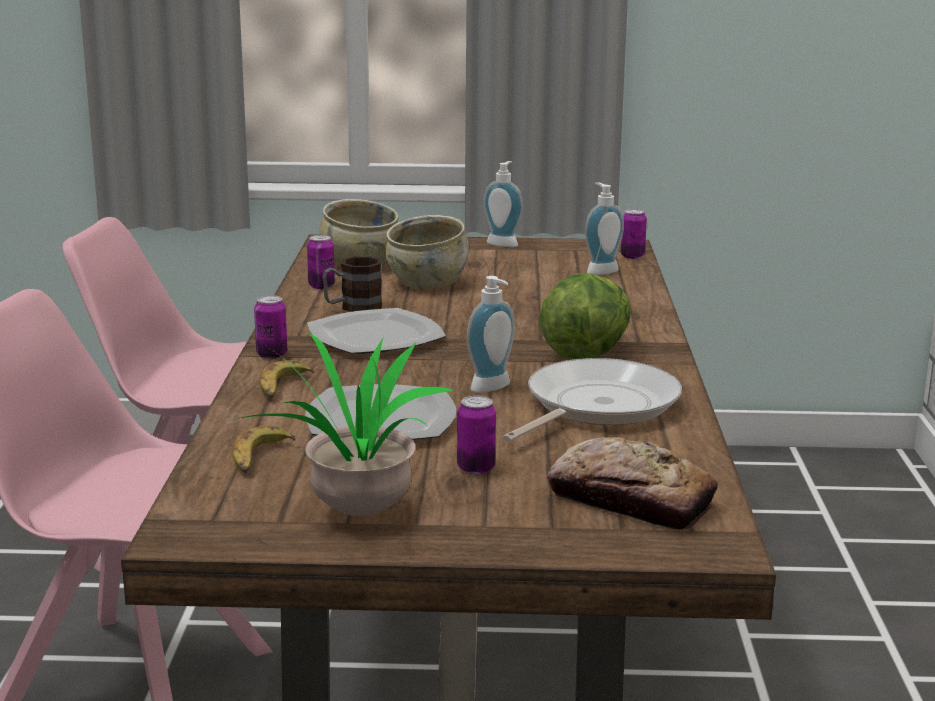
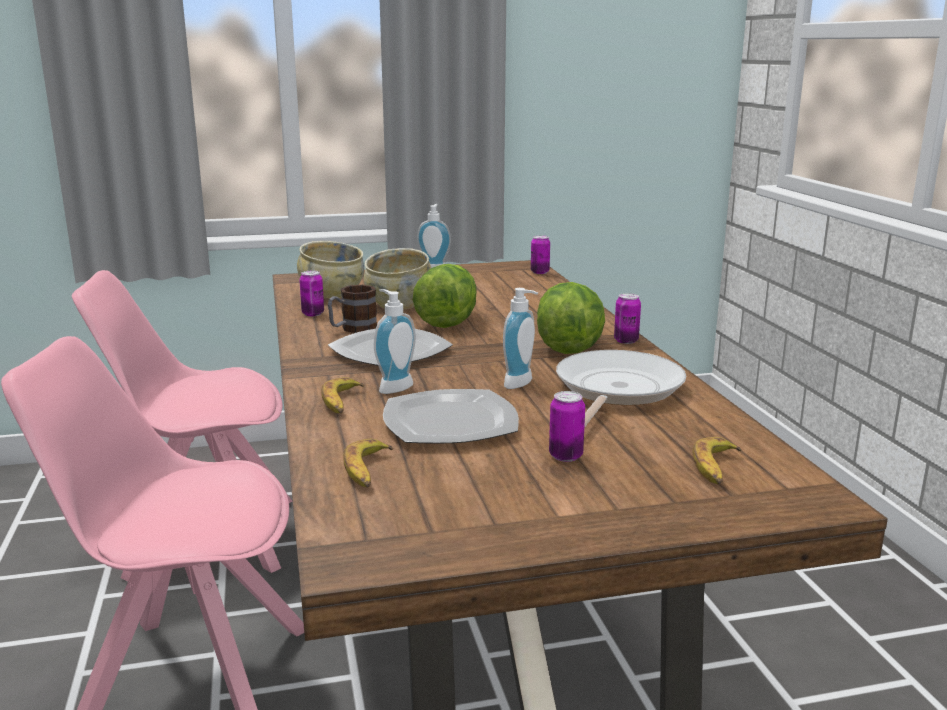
camera: 15 degrees left, 0 degrees up
potted plant [238,332,453,516] -> none
can [254,295,287,359] -> can moved to [614,293,641,344]
bread [547,437,718,530] -> banana [693,437,742,485]
soap dispenser [585,182,624,275] -> soap dispenser moved to [374,289,416,394]
none -> lettuce [413,264,477,328]

